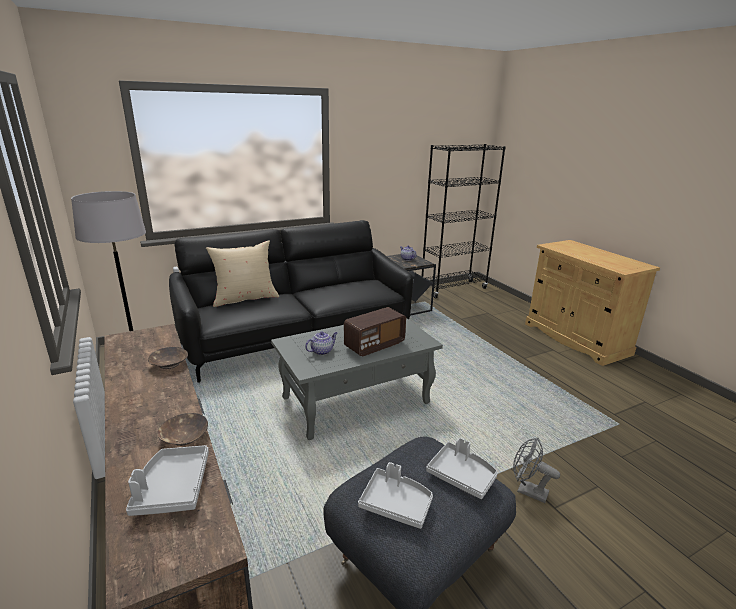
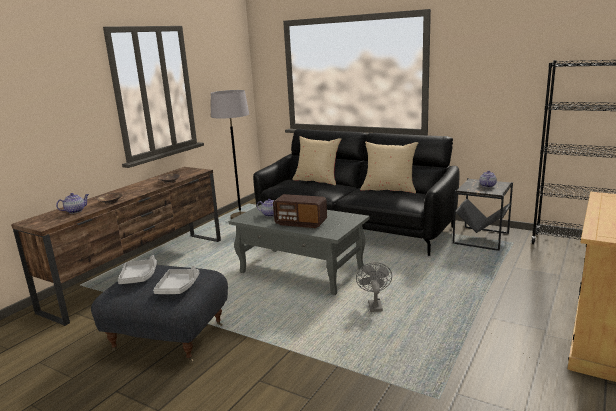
camera: 60 degrees right, 5 degrees down
grey tray [126,445,209,516] -> teapot [56,193,89,214]
grey fan [513,438,560,503] -> grey fan moved to [356,263,392,312]
none -> beige pillow [360,142,418,193]

